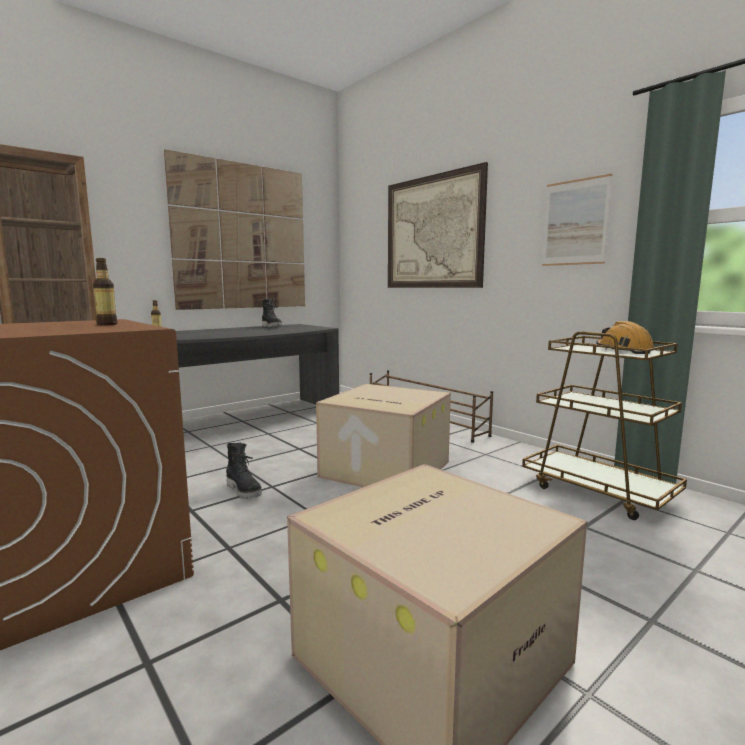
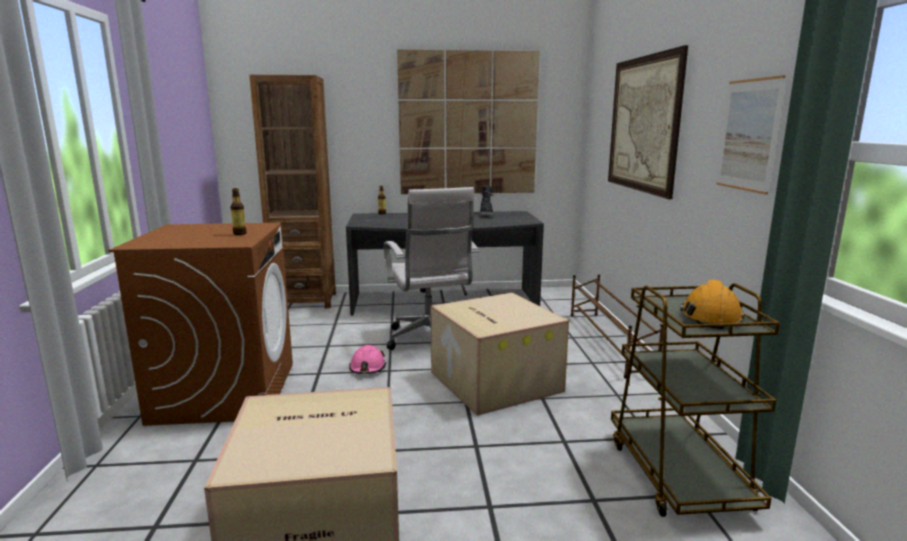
camera: 35 degrees right, 5 degrees up
black boot [226,443,262,499] -> pink hard hat [349,345,386,374]
none -> white office chair [384,187,479,350]

